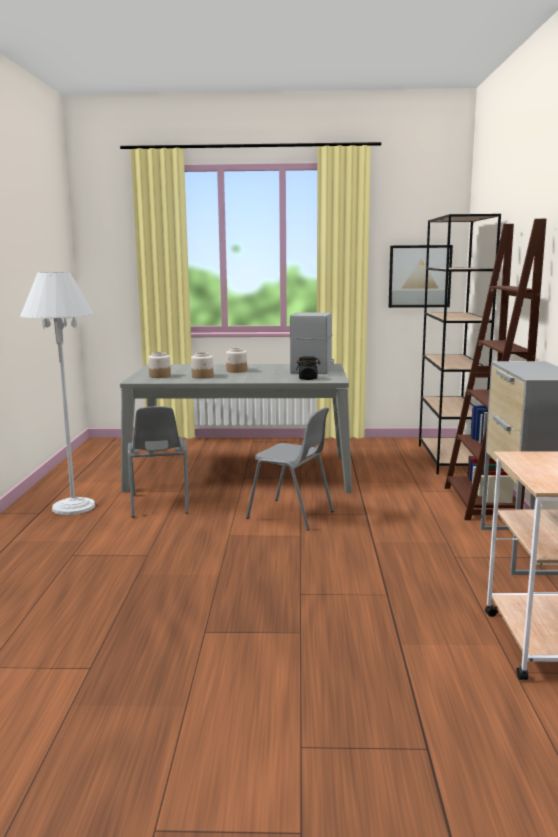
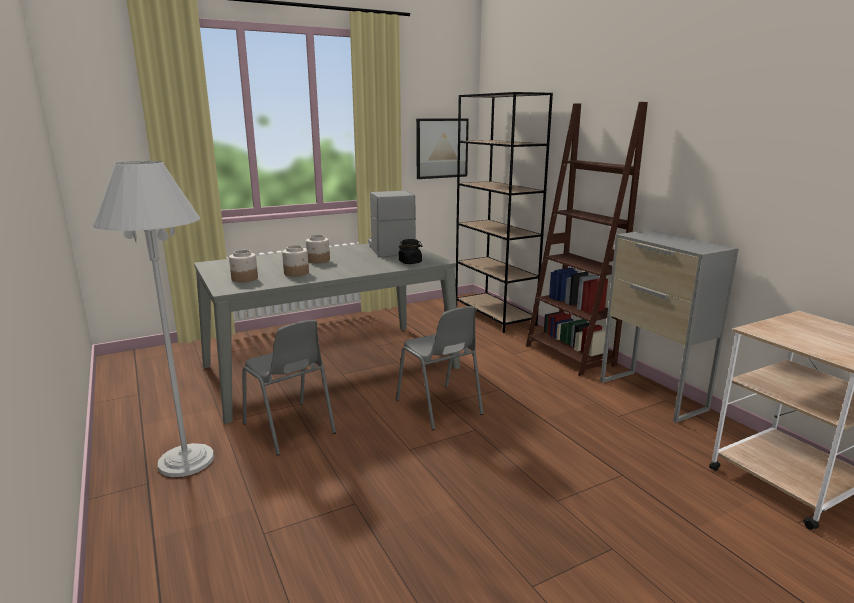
camera: 30 degrees left, 5 degrees up
grey chair [246,407,334,531] -> grey chair turned 60 degrees clockwise [396,306,483,430]

